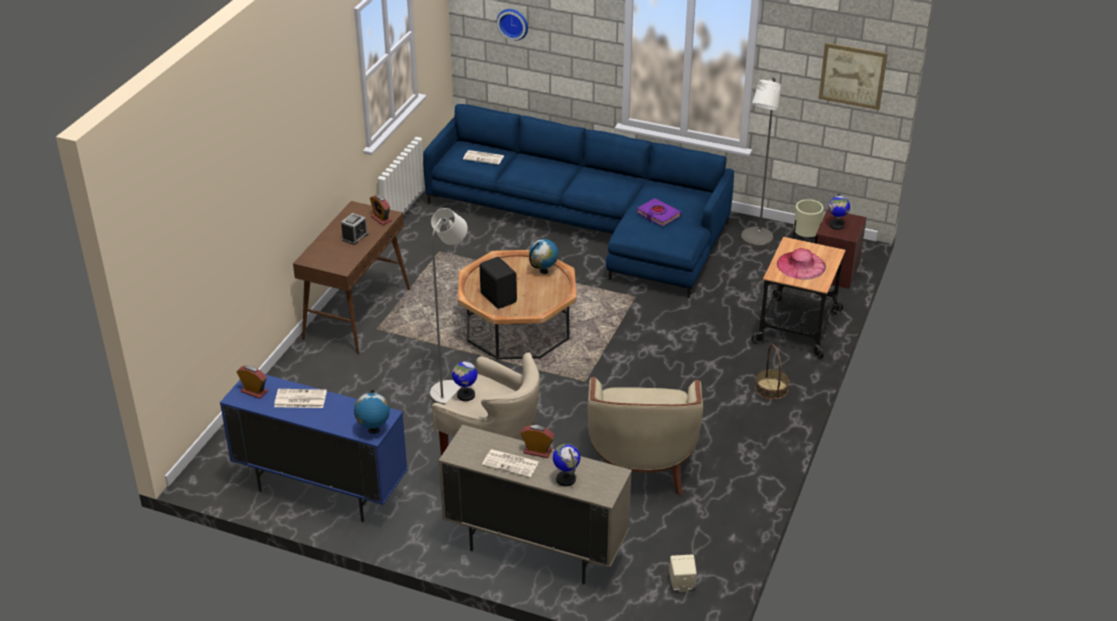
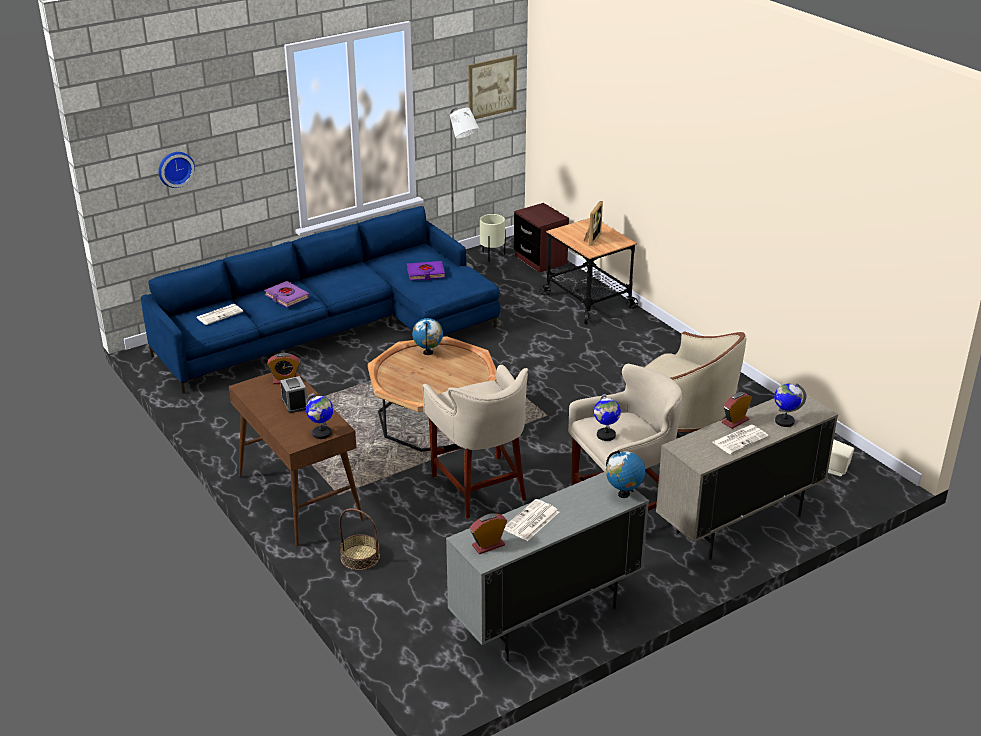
camera: 55 degrees left, 5 degrees down
blue cabinet [220,374,408,522] -> grey cabinet [446,471,649,662]
grey floor lamp [430,208,468,405] -> beige stool [422,365,528,519]
black speaker [480,257,517,309] -> none
basket [755,344,790,400] -> basket moved to [339,508,380,570]
pink hat [777,248,826,280] -> picture frame [584,201,603,246]
globe [829,192,850,230] -> globe moved to [306,393,334,439]
none -> purple book [264,281,310,307]

